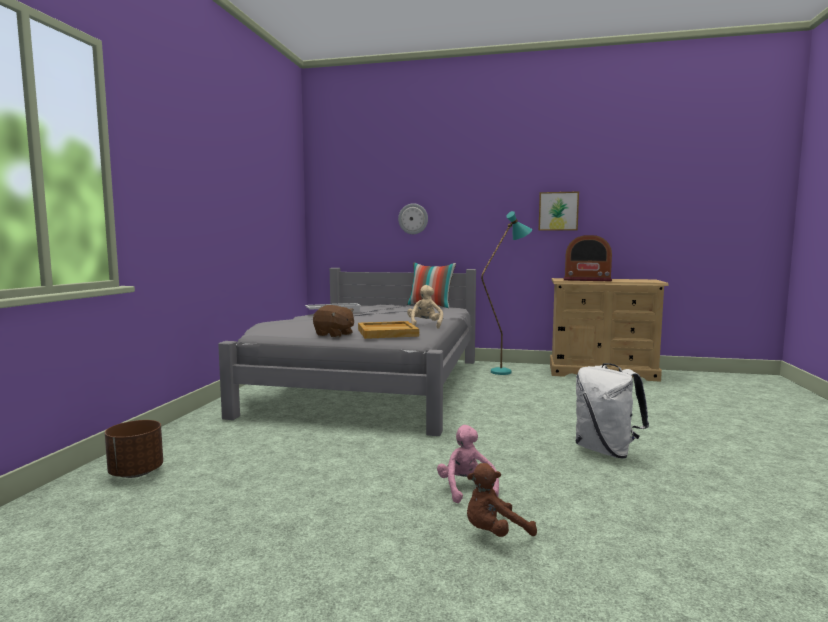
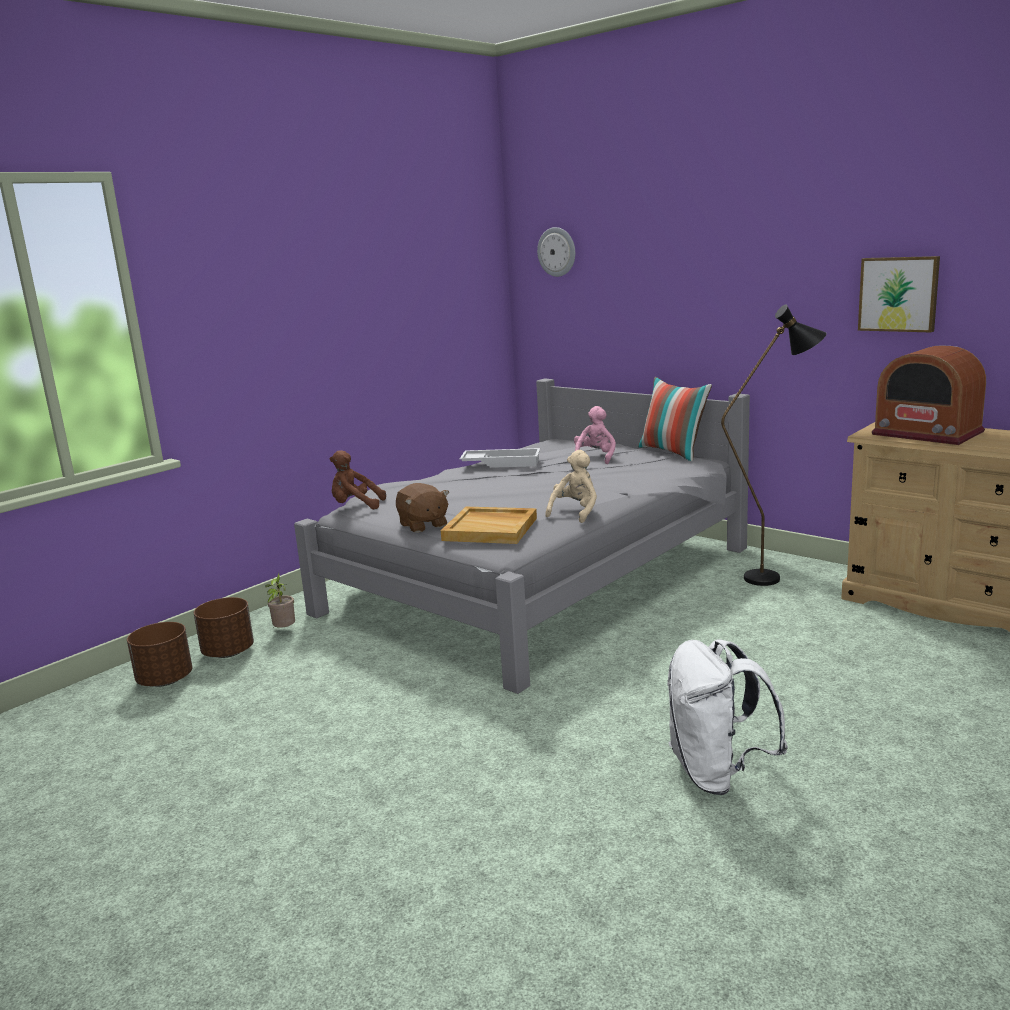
camera: 30 degrees right, 10 degrees up
wall clock [398,203,428,234] -> wall clock moved to [537,227,575,277]
pink plush toy [437,425,499,503] -> pink plush toy moved to [574,406,616,464]
brown plush toy [467,463,537,537] -> brown plush toy moved to [330,450,386,509]
turquoise floor lamp [481,211,532,375] -> black floor lamp [721,305,827,586]
none -> brown planter [194,597,254,658]
none -> potted plant [265,573,295,628]

